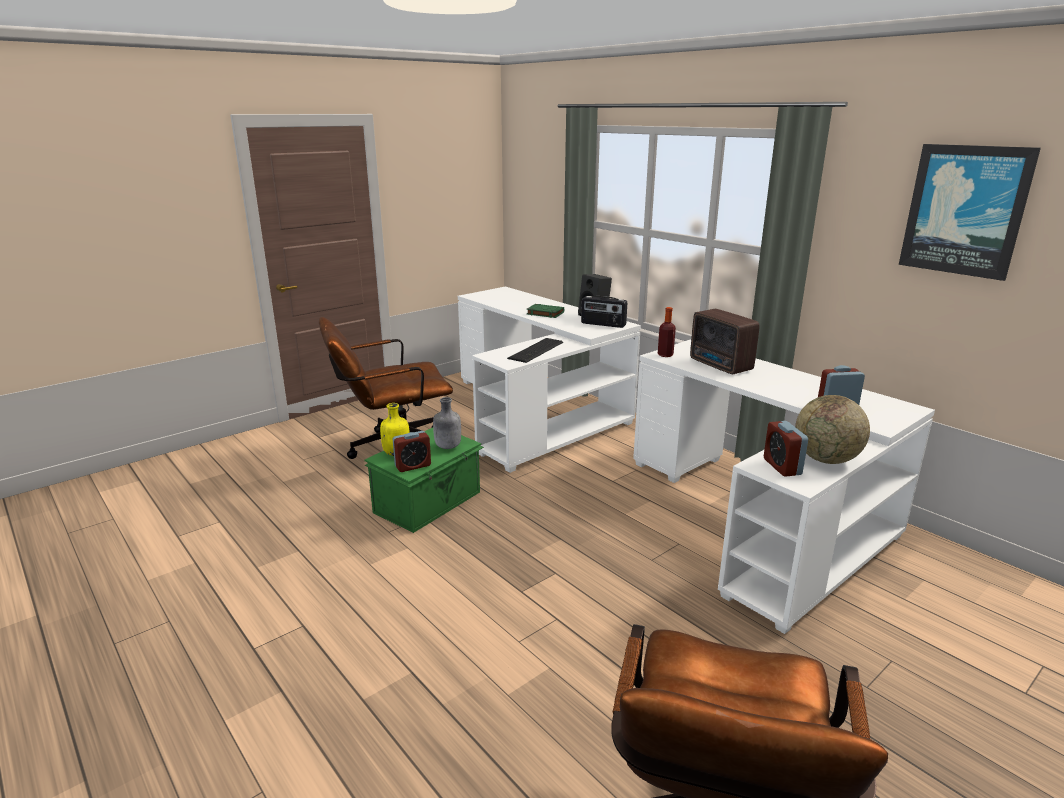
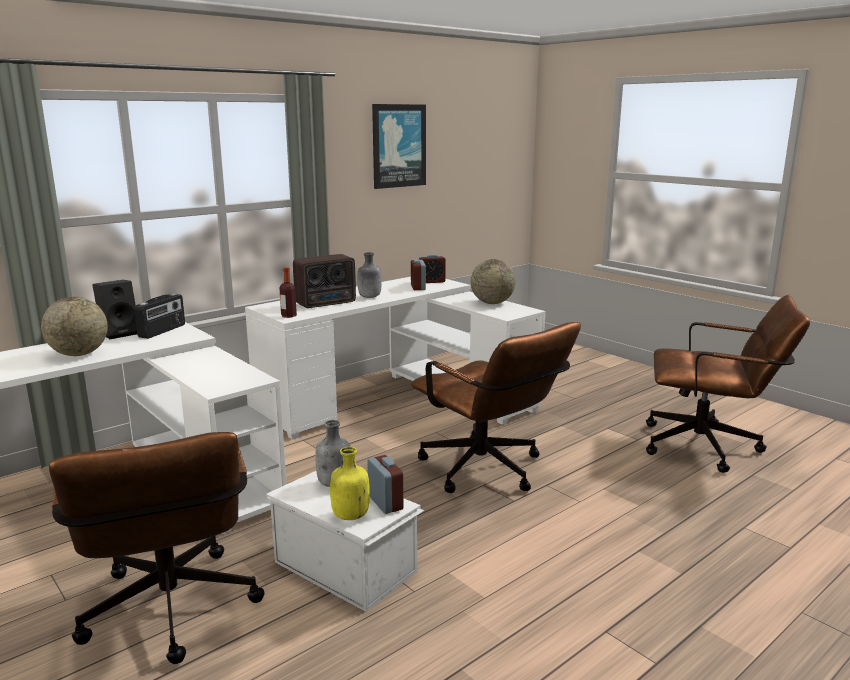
camera: 90 degrees left, 5 degrees down
green storage box [364,428,484,533] -> white storage box [266,471,424,612]
keyboard [507,338,563,363] -> none
green book [526,304,564,318] -> globe [41,297,108,356]
alarm clock [764,421,808,477] -> alarm clock moved to [419,254,446,283]
none -> grey bottle [357,252,381,298]
none -> brown office chair [411,322,581,493]

